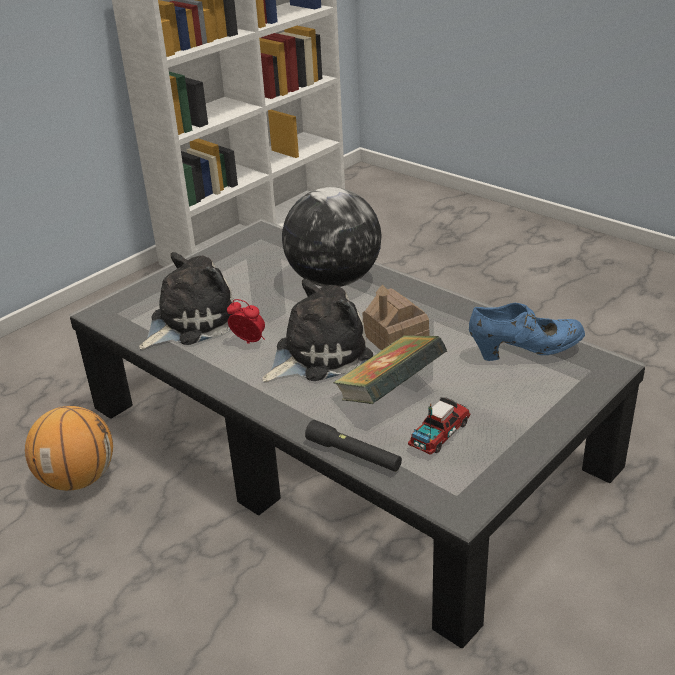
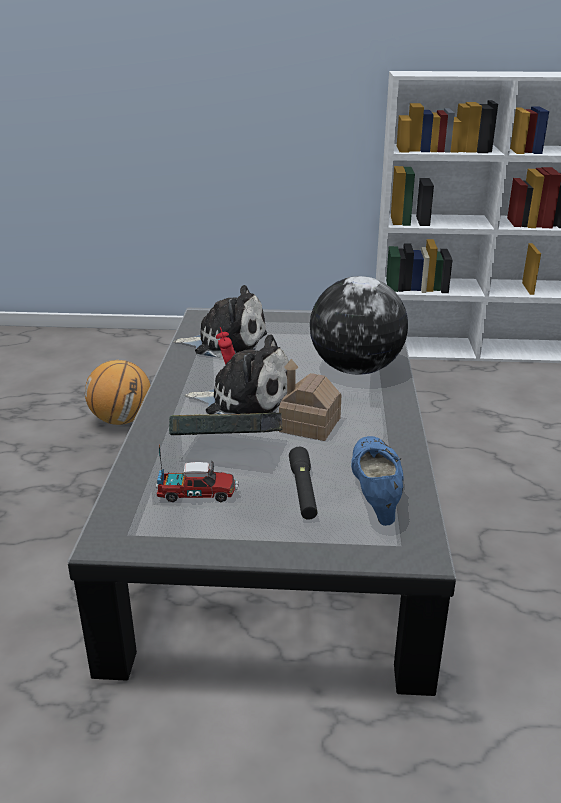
camera: 50 degrees right, 5 degrees down
black flashlight [305,420,402,472] -> black flashlight moved to [289,447,317,520]
blue shoe [469,303,585,361] -> blue shoe turned 135 degrees counterclockwise [351,436,404,526]

